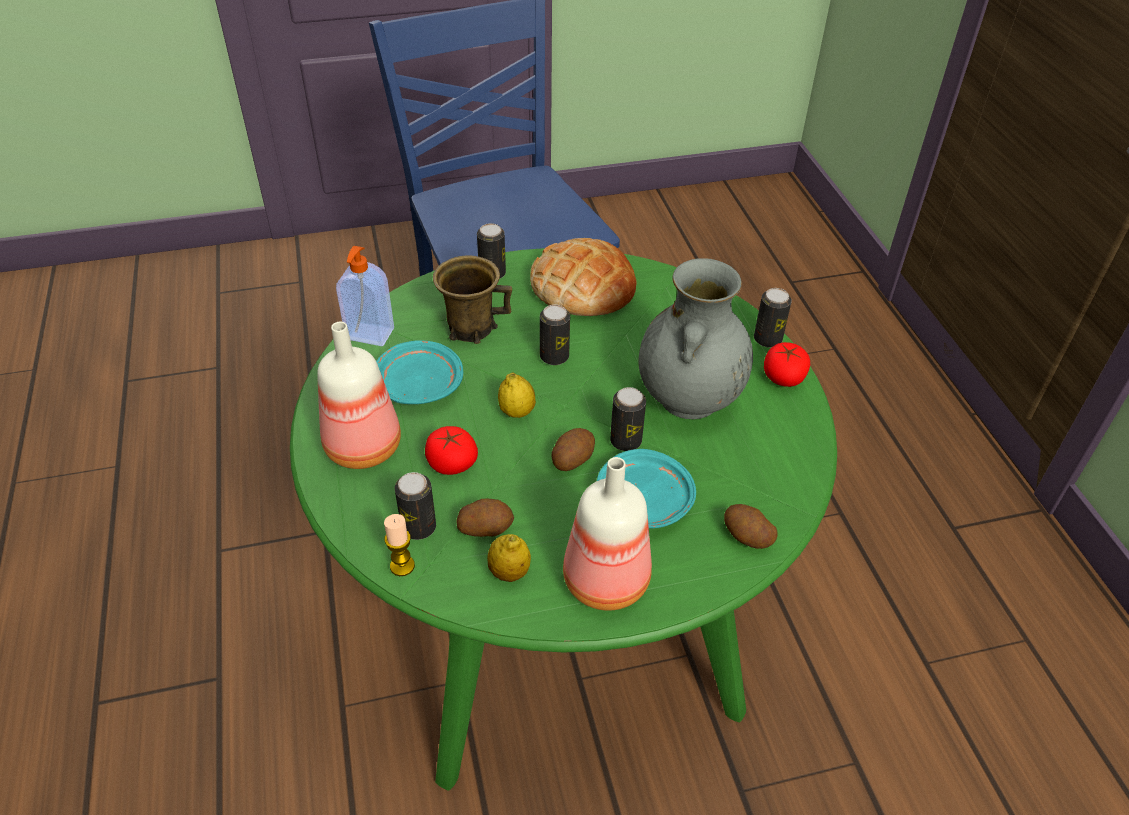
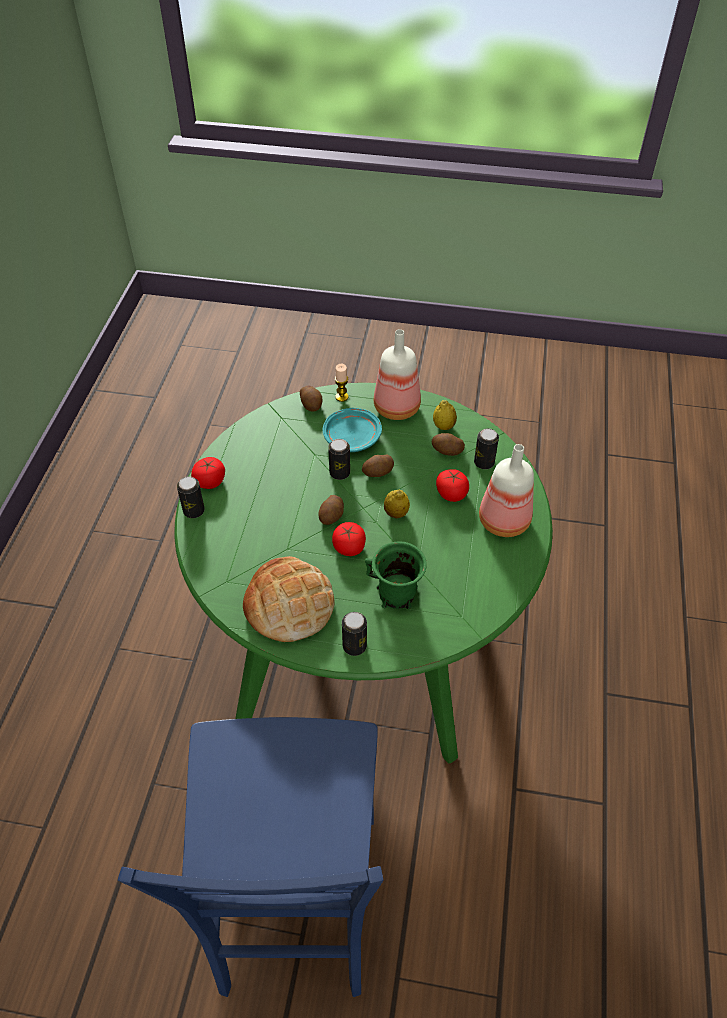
camera: 155 degrees left, 5 degrees up
soap dispenser [336,246,394,346] -> none
turquoise plate [376,340,463,404] -> none
candle [384,514,415,576] -> candle moved to [335,364,349,402]
brown mug [433,255,512,344] -> green mug [365,541,427,609]
can [540,304,570,365] -> tomato [332,522,366,556]
grey vase [638,258,753,419] -> none
none -> potato [318,495,344,525]

